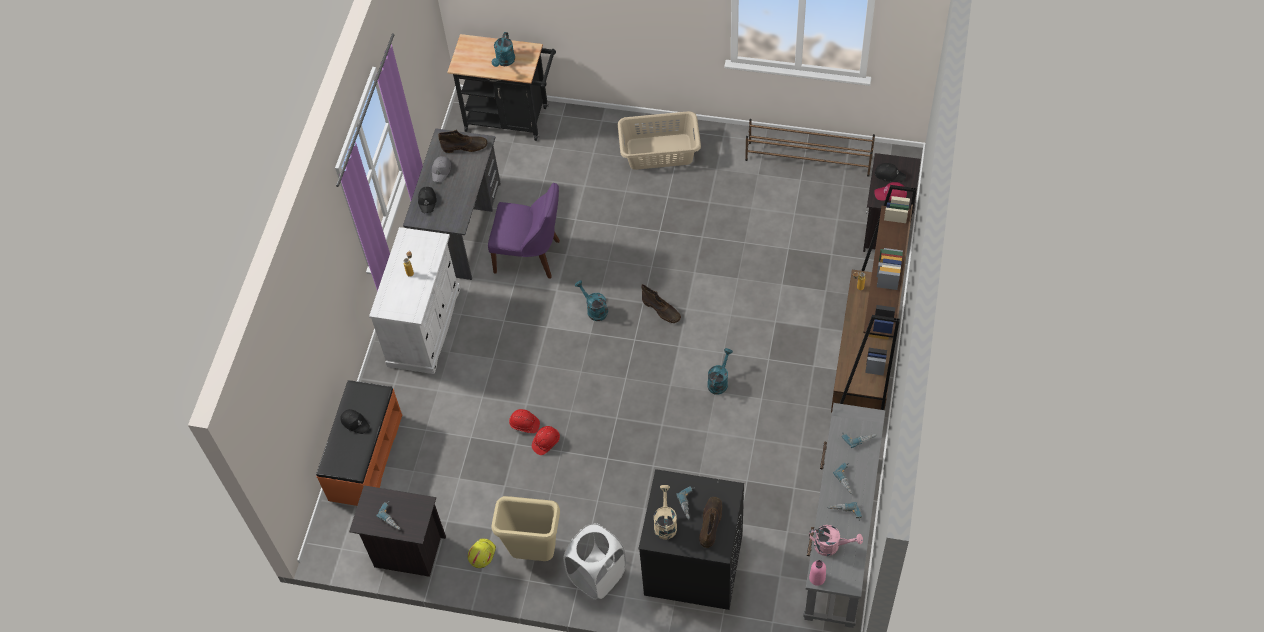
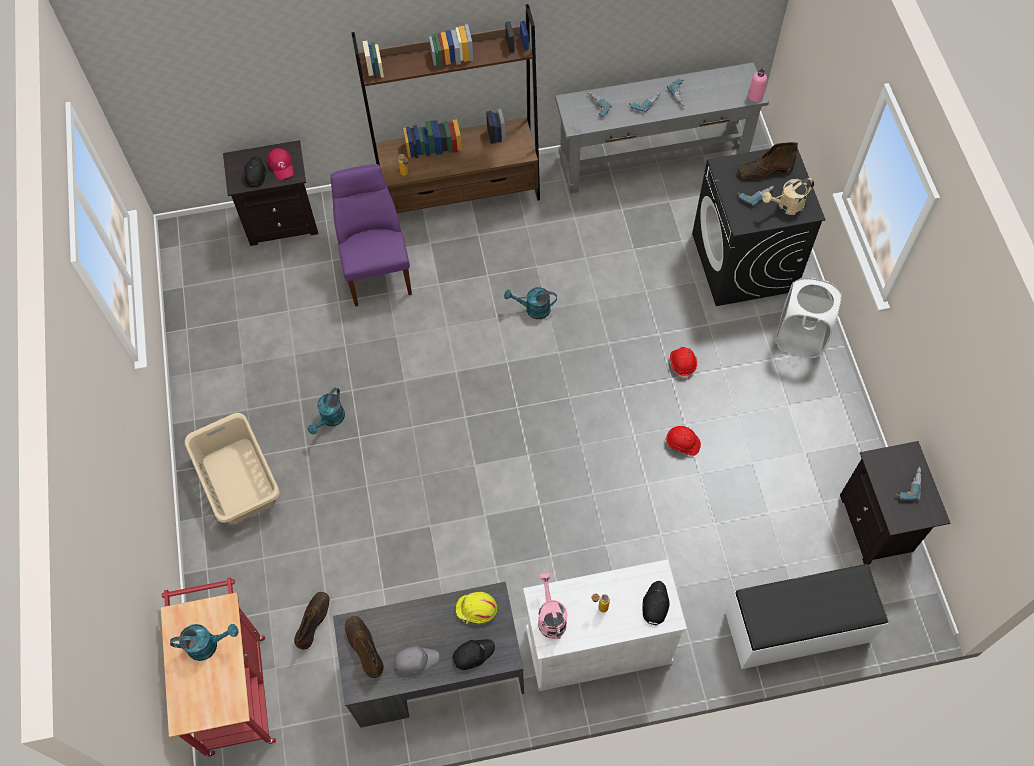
camera: 115 degrees left, 5 degrees up
orange bench [316,380,402,506] -> white bench [725,564,888,669]
black cap [340,409,370,434] -> black cap moved to [642,581,670,626]
black cart [447,34,556,141] -> red cart [161,577,276,756]
yellow hard hat [468,539,496,568] -> yellow hard hat moved to [455,592,497,624]
purple chair [488,183,560,278] -> purple chair moved to [330,164,412,307]
beige trash can [491,496,560,561] -> none
red hard hat [509,409,540,433] -> red hard hat moved to [670,347,697,379]
turquoise watering can [575,280,608,321] -> turquoise watering can moved to [308,387,345,434]
brown boot [641,284,681,323] -> brown boot moved to [294,592,329,650]
brown shoe rack [745,119,875,177] -> none
pink watering can [809,525,863,556] -> pink watering can moved to [538,572,568,639]

